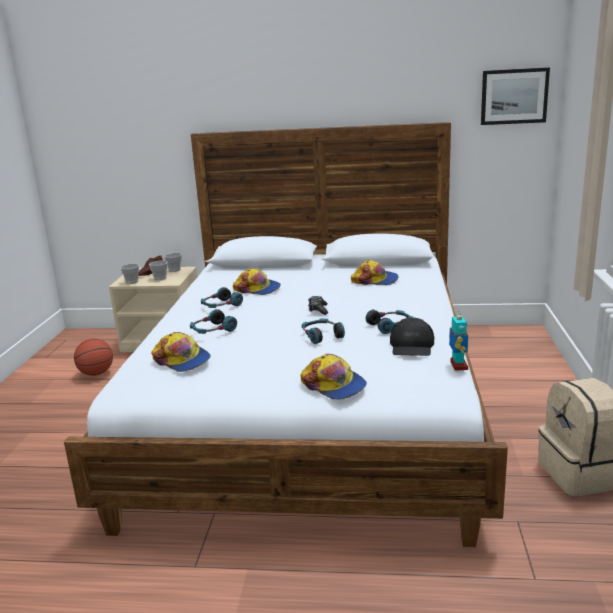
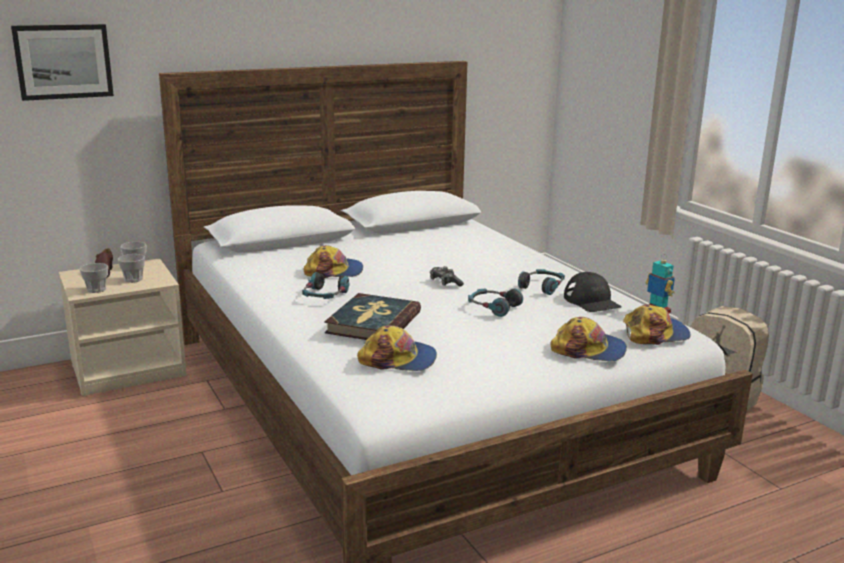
camera: 35 degrees left, 0 degrees up
basketball [74,338,113,376] -> none
headphones [190,309,237,334] -> book [324,293,421,340]
cap [351,260,399,285] -> cap moved to [623,304,691,345]
picture [481,67,550,125] -> picture moved to [11,24,114,101]

